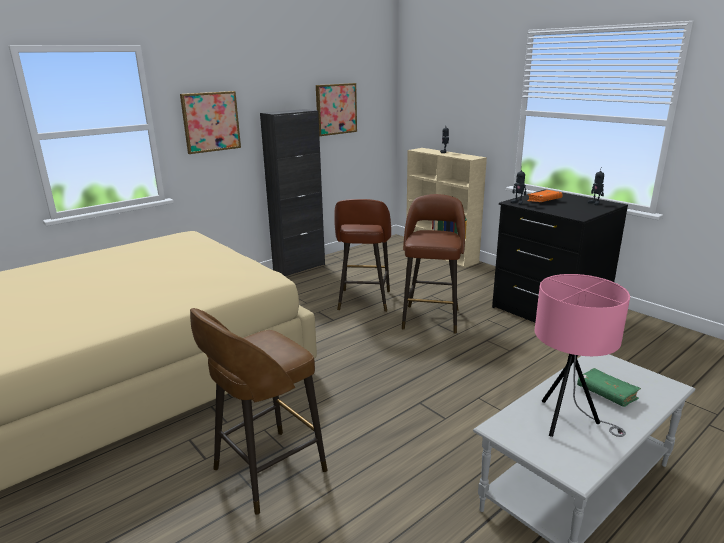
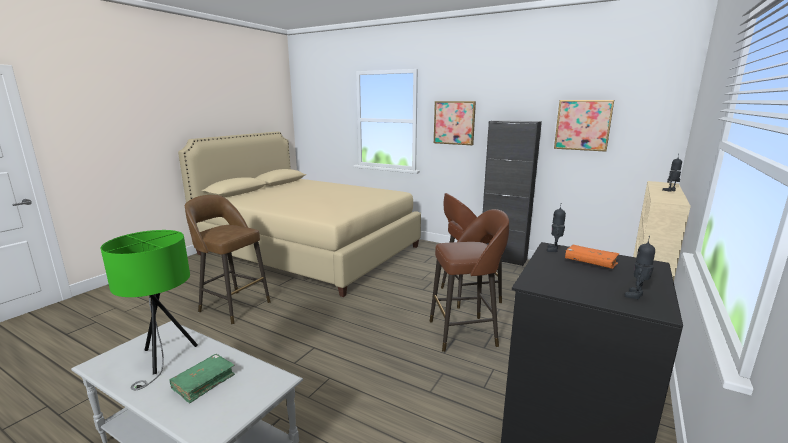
camera: 70 degrees right, 5 degrees down
pink table lamp [535,274,630,437] -> green table lamp [101,230,198,390]

